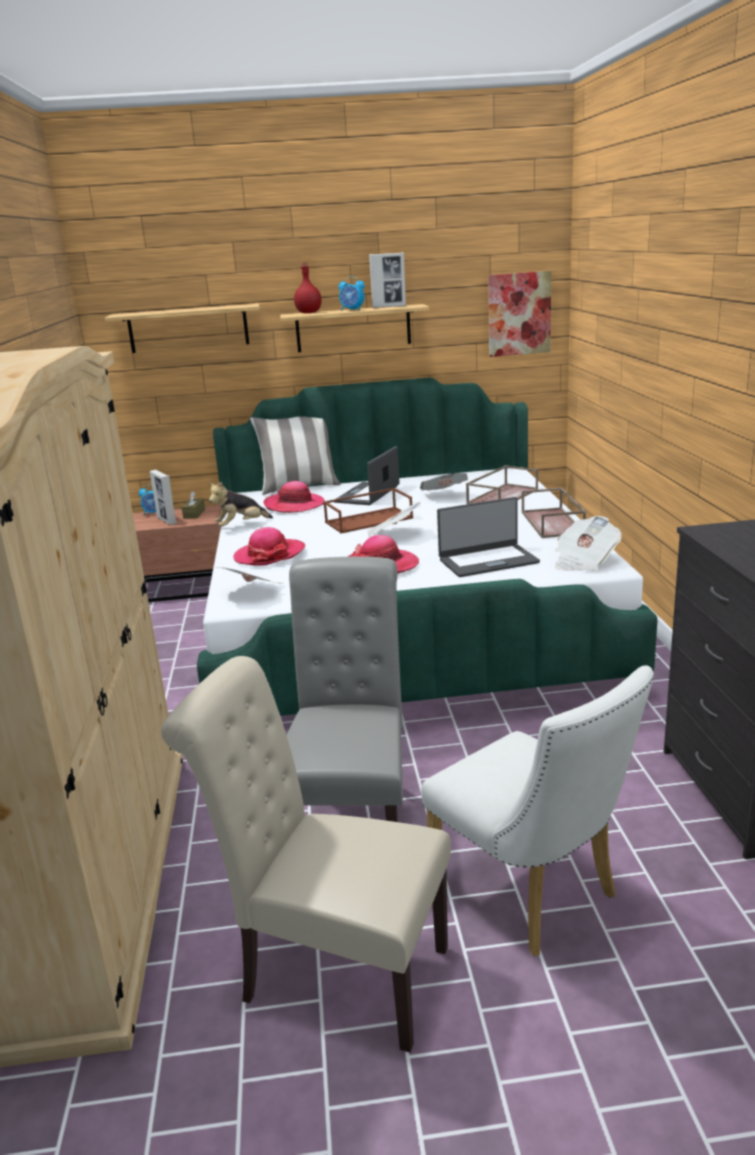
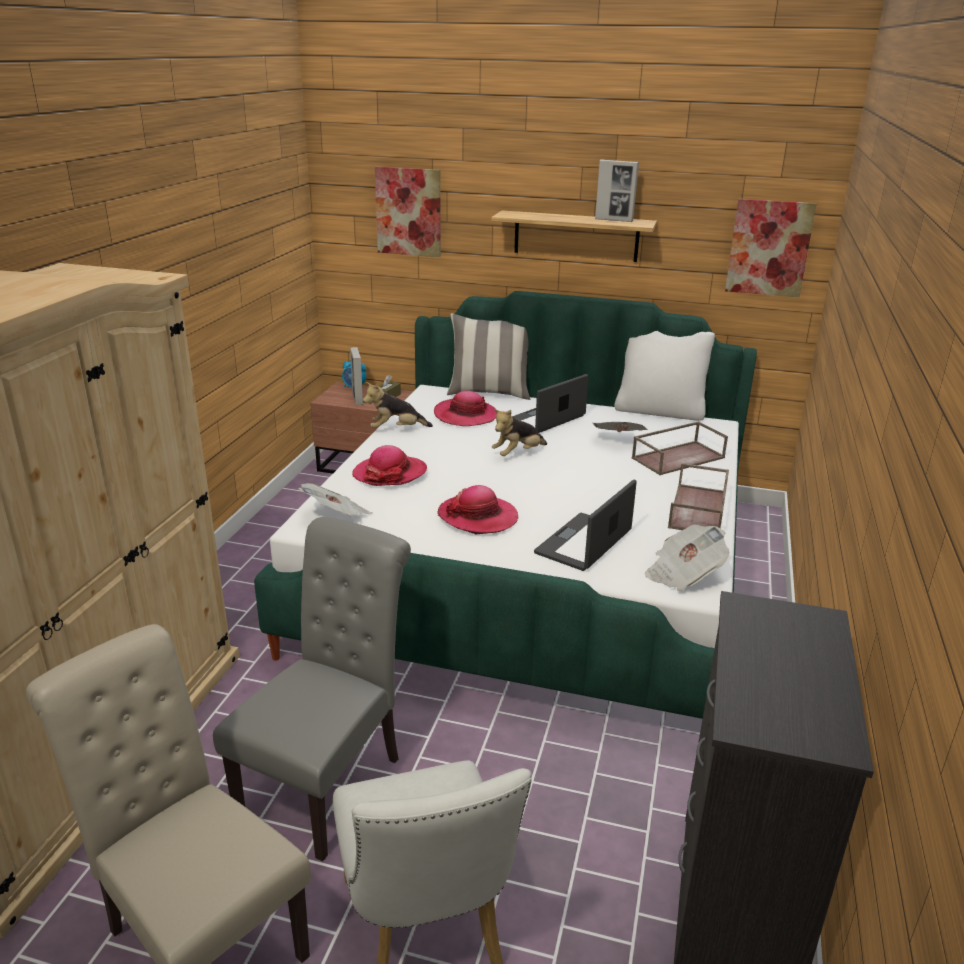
camera: 20 degrees right, 5 degrees up
shelf [105,304,260,353] -> picture [375,166,441,257]
red bottle [294,262,322,313] -> none
brown tray [323,488,413,533] -> plush toy [492,409,547,456]
alarm clock [339,276,365,311] -> none
newspaper [367,502,421,538] -> none
laptop [437,497,540,577] -> laptop turned 120 degrees clockwise [534,480,637,571]
none -> white pillow [614,331,715,421]

